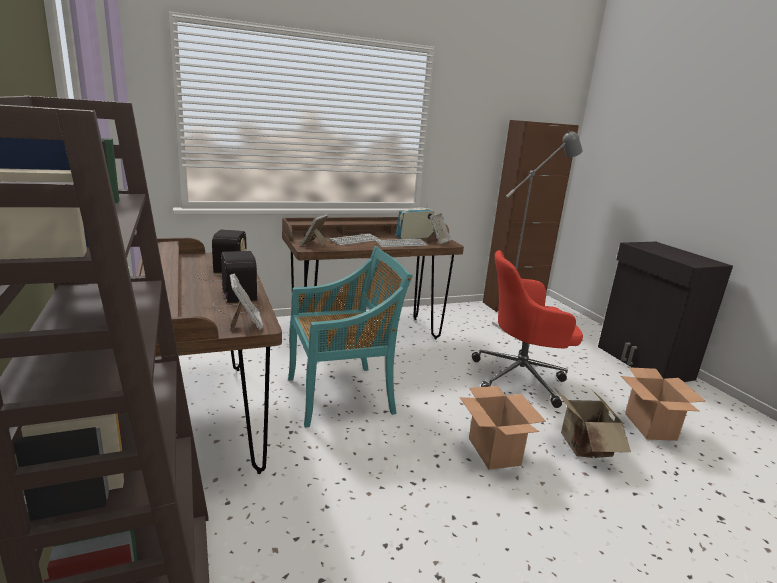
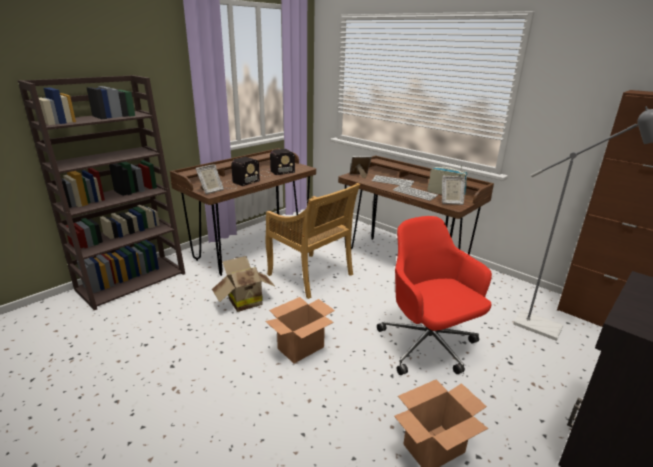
camera: 65 degrees right, 5 degrees up
turquoise chair [288,246,413,428] -> beige chair [266,183,360,299]
cardboard box [555,389,631,458] -> cardboard box moved to [212,256,276,312]

